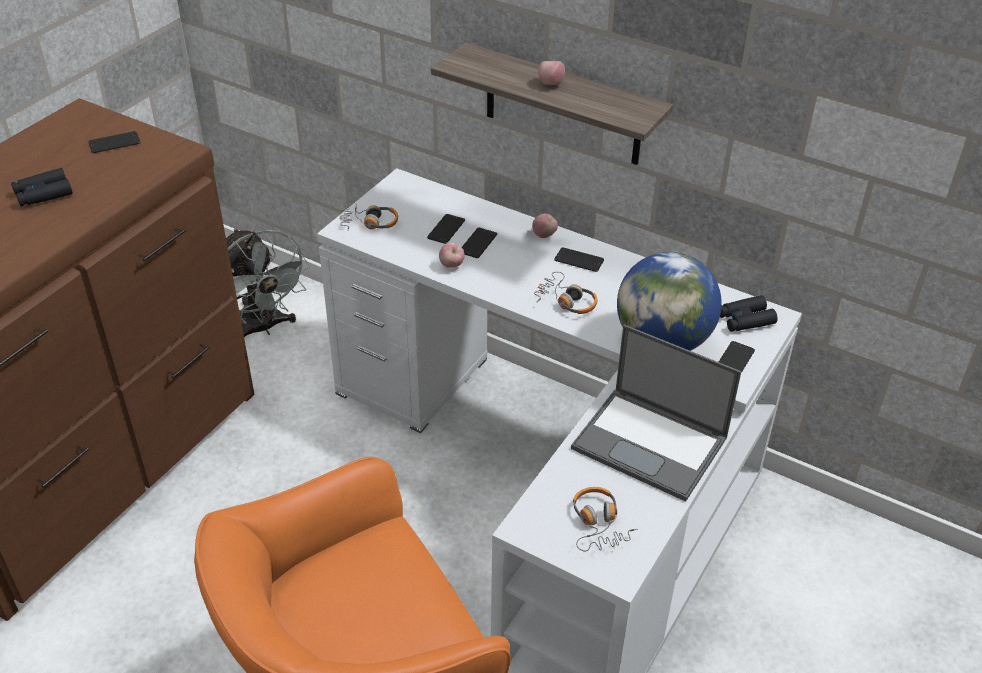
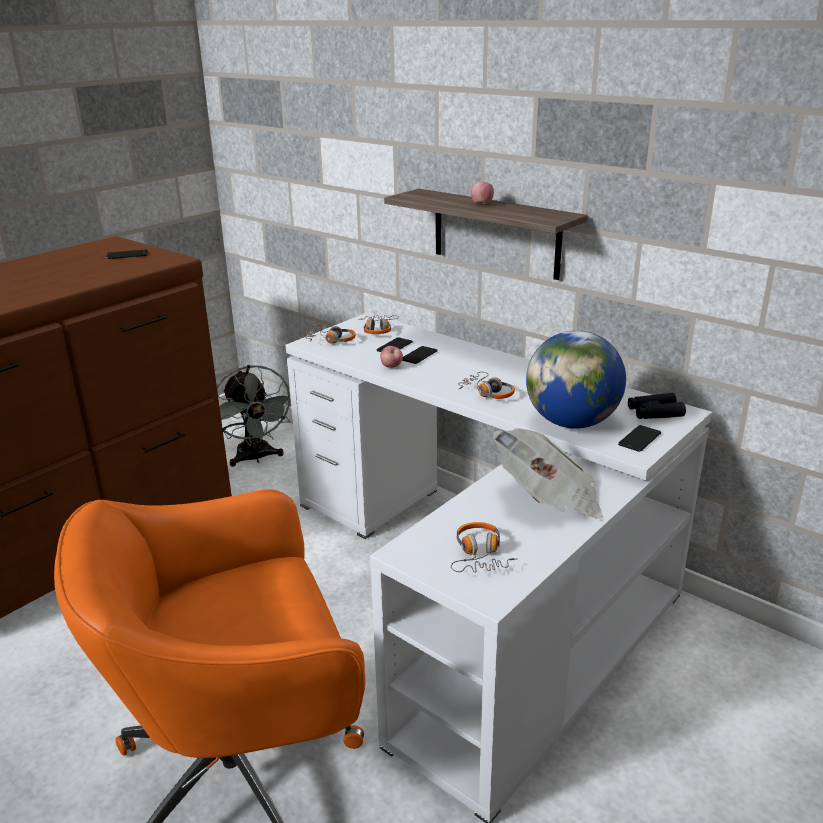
camera: 10 degrees right, 15 degrees down
black binoculars [11,168,73,207] -> none
apple [532,214,558,238] -> none
phone [554,248,604,272] -> none
laptop [571,325,742,502] -> newspaper [493,428,603,519]
none -> headphones [358,315,399,334]

